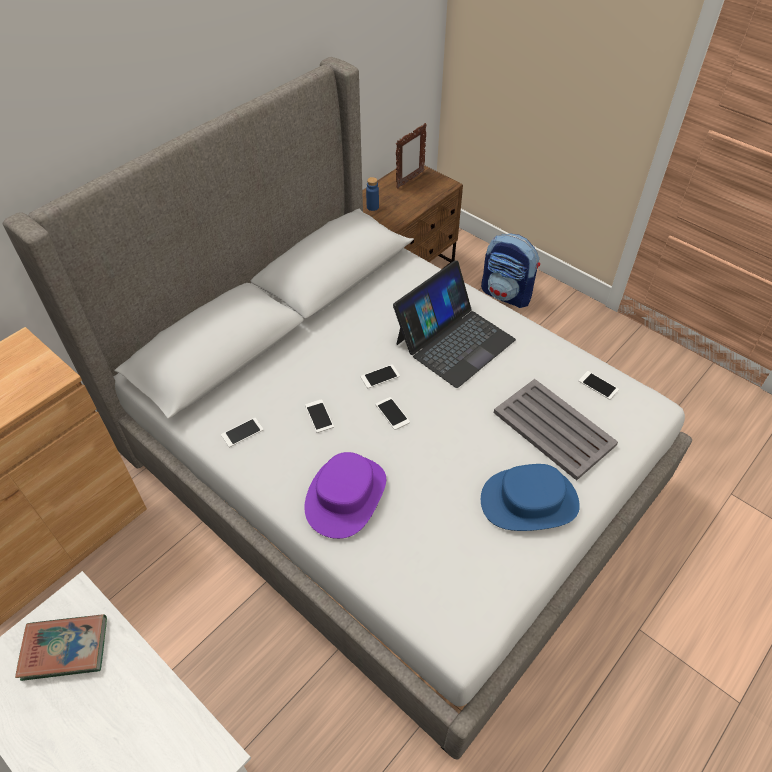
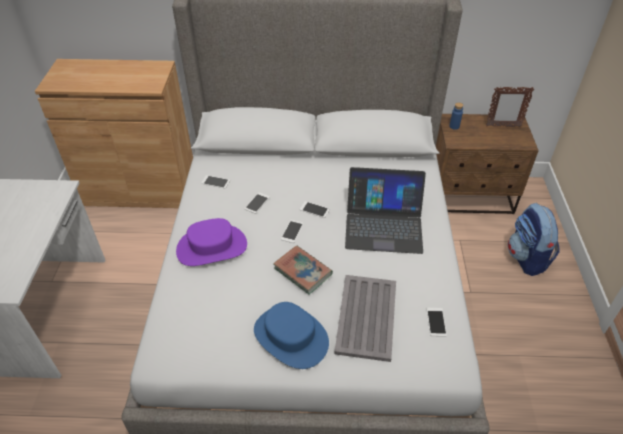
camera: 50 degrees right, 5 degrees down
book [15,614,107,681] -> book moved to [273,246,333,294]

